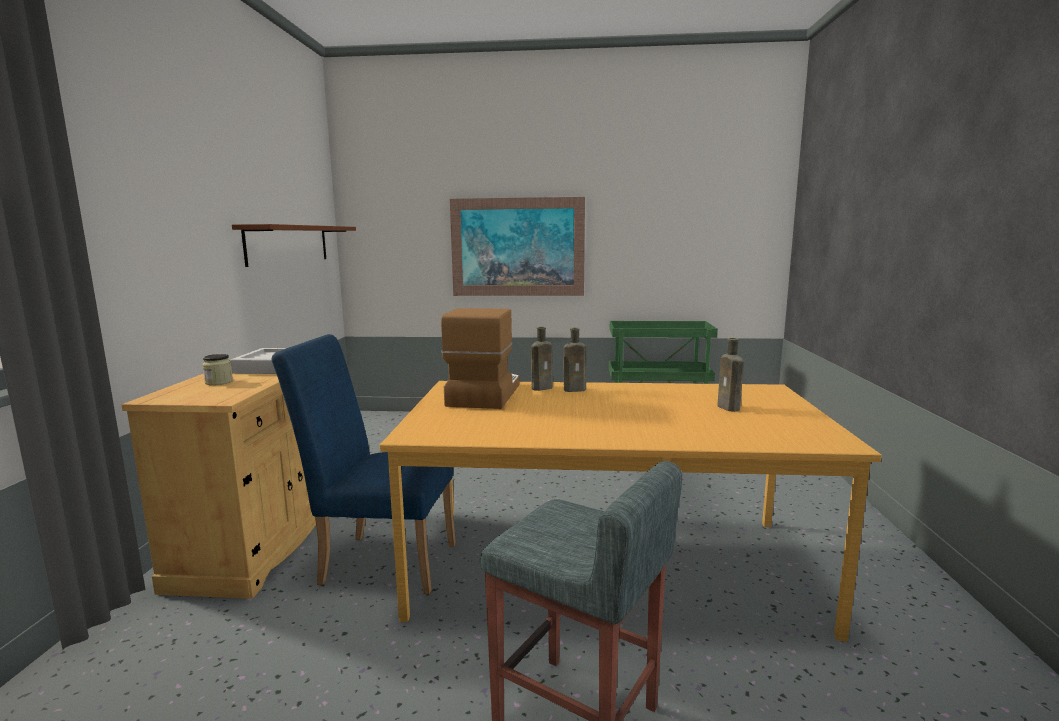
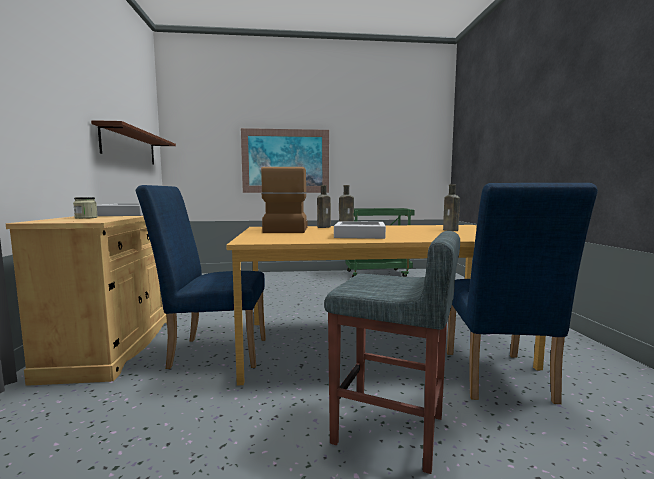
camera: 10 degrees left, 5 degrees down
none -> grey tray [334,221,386,239]
none -> blue chair [447,183,598,404]

